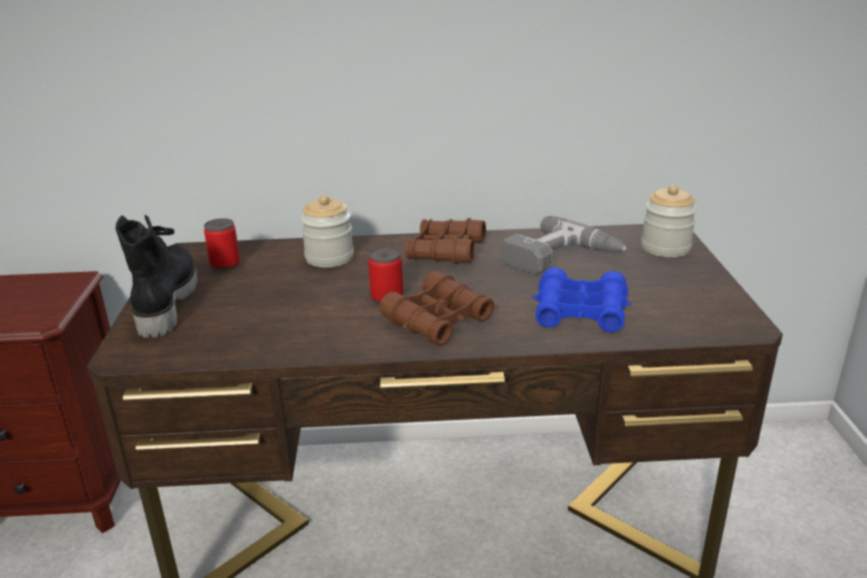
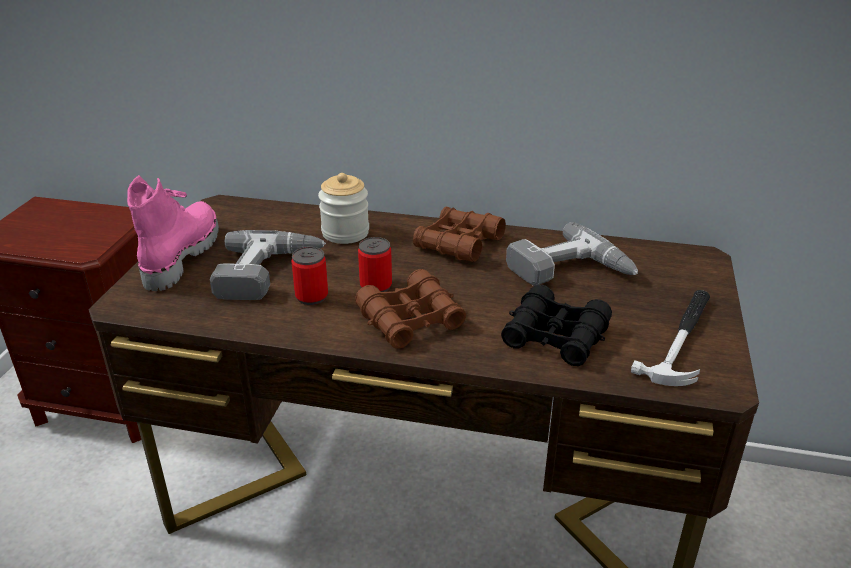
camera: 15 degrees right, 5 degrees up
black boot [115,215,198,338] -> pink boot [127,175,219,291]
can [204,218,240,271] -> can moved to [291,247,328,305]
blue binoculars [533,267,631,332] -> black binoculars [501,284,612,366]
jar [641,185,697,257] -> none
none -> power drill [210,230,326,300]
none -> hammer [631,290,710,386]

